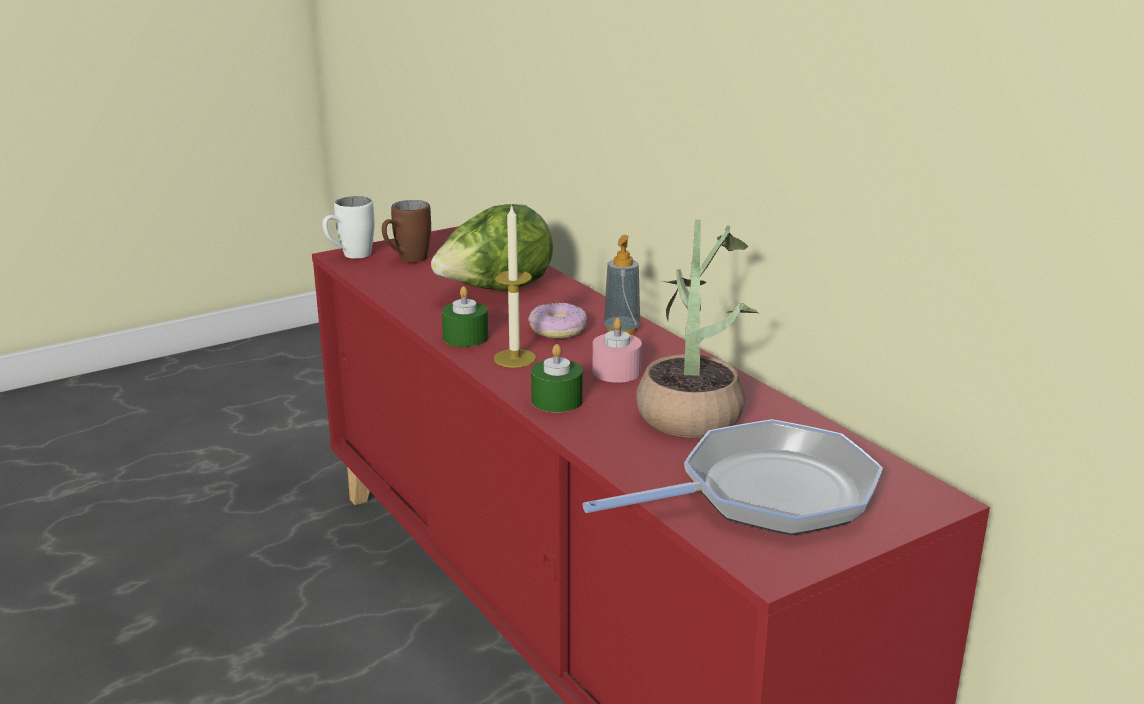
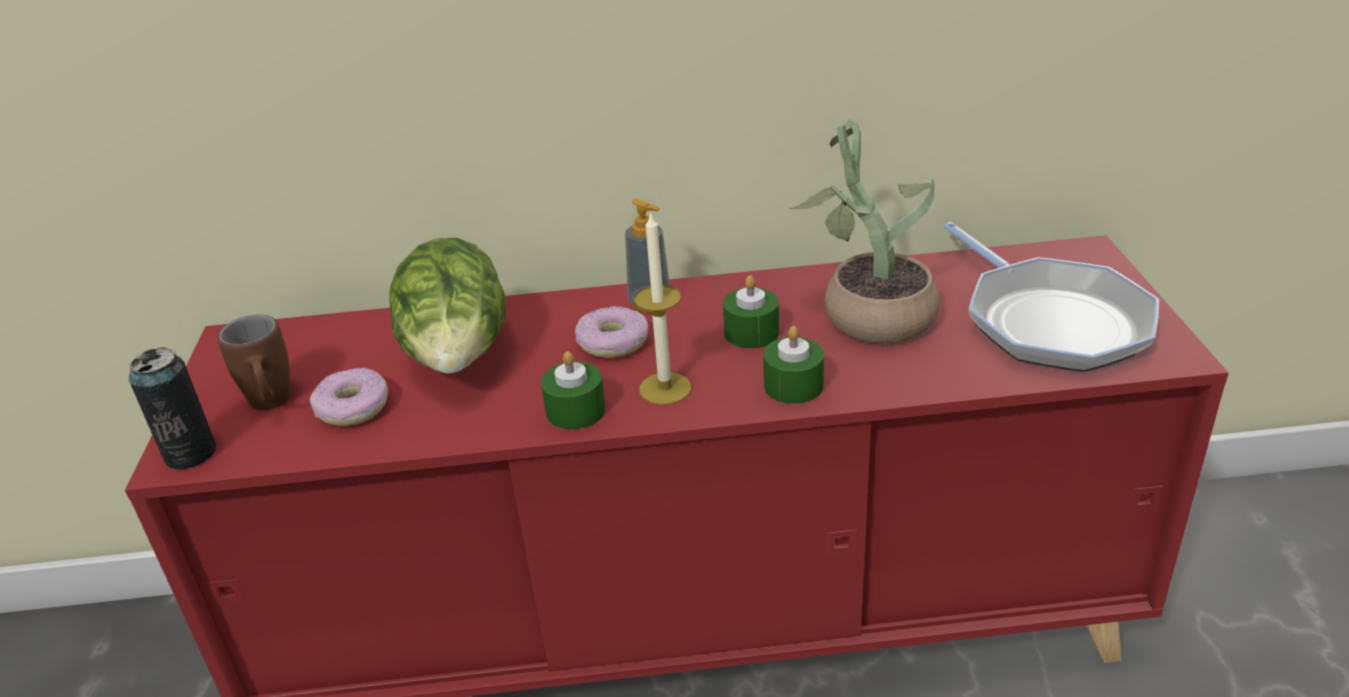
camera: 60 degrees left, 10 degrees up
white mug [323,196,375,259] -> can [129,347,217,469]
frying pan [583,419,883,535] -> frying pan turned 150 degrees clockwise [943,222,1159,372]
pink candle [592,318,642,383] -> green candle [723,275,779,348]
none -> donut [310,368,388,426]

